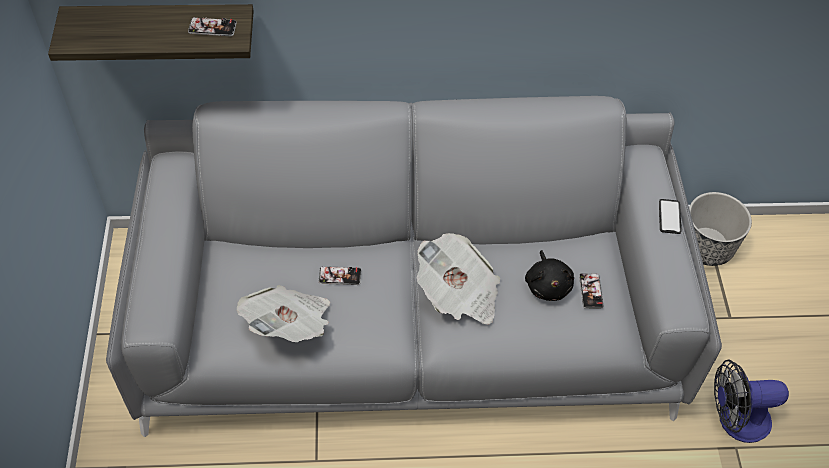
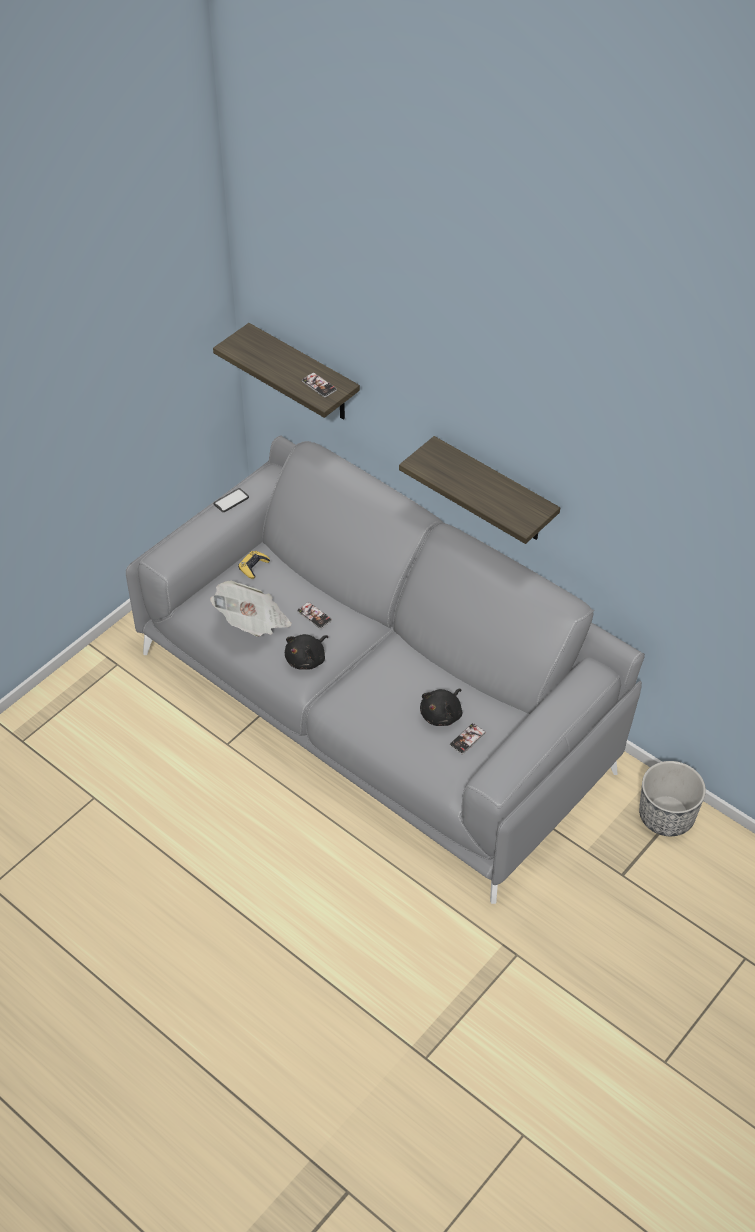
camera: 45 degrees right, 5 degrees down
newspaper [417,233,500,325] -> none
phone [659,199,682,234] -> phone moved to [214,488,249,512]
fan [714,359,789,443] -> none
none -> yellow game controller [238,551,270,579]
none -> black plush toy [285,634,328,670]
none -> shelf [399,436,560,544]

